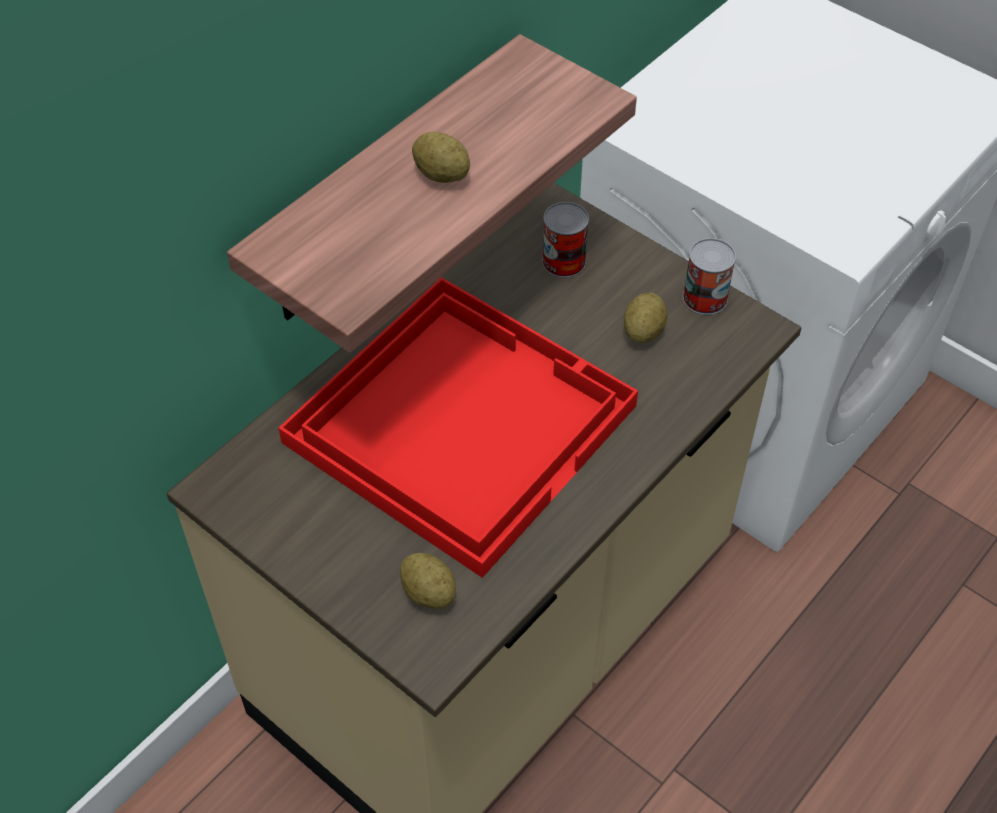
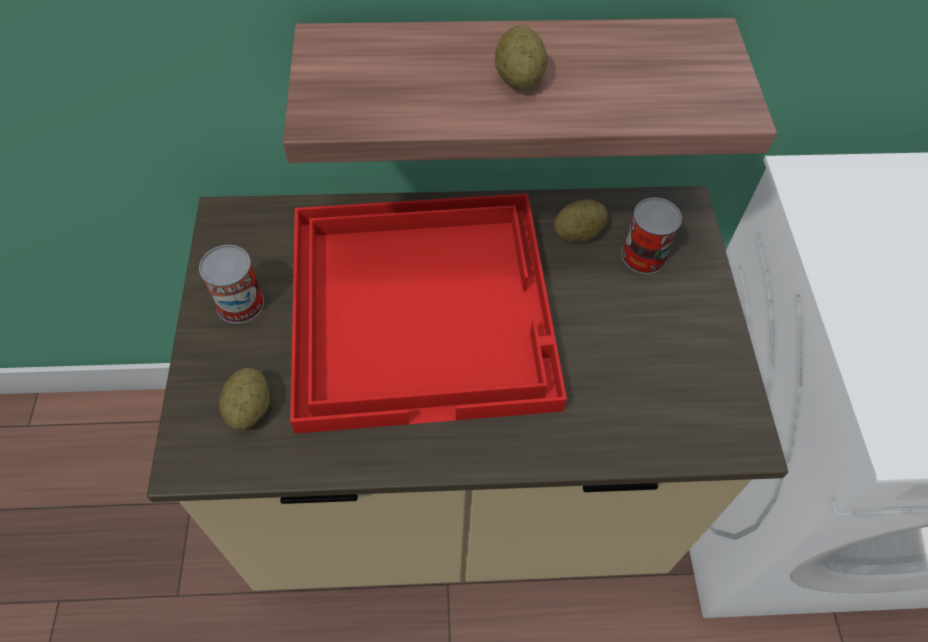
camera: 45 degrees right, 5 degrees up
potato [624,293,667,343] -> potato moved to [554,199,608,242]
can [683,238,736,315] -> can moved to [199,245,264,324]

